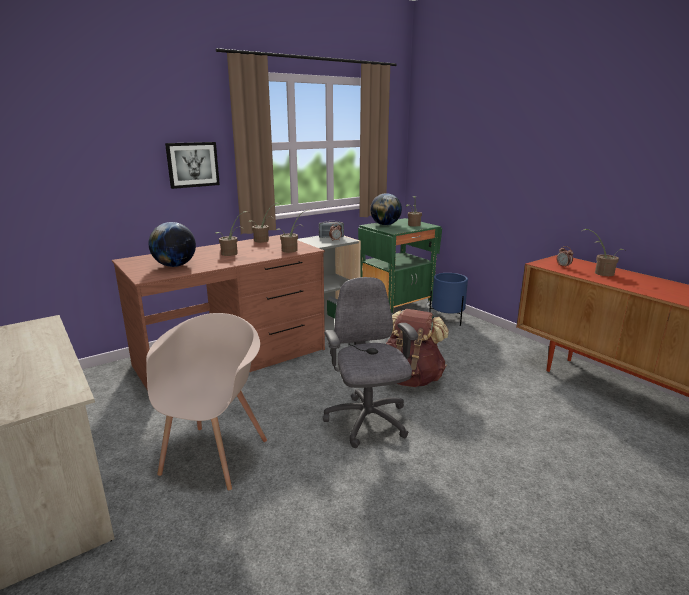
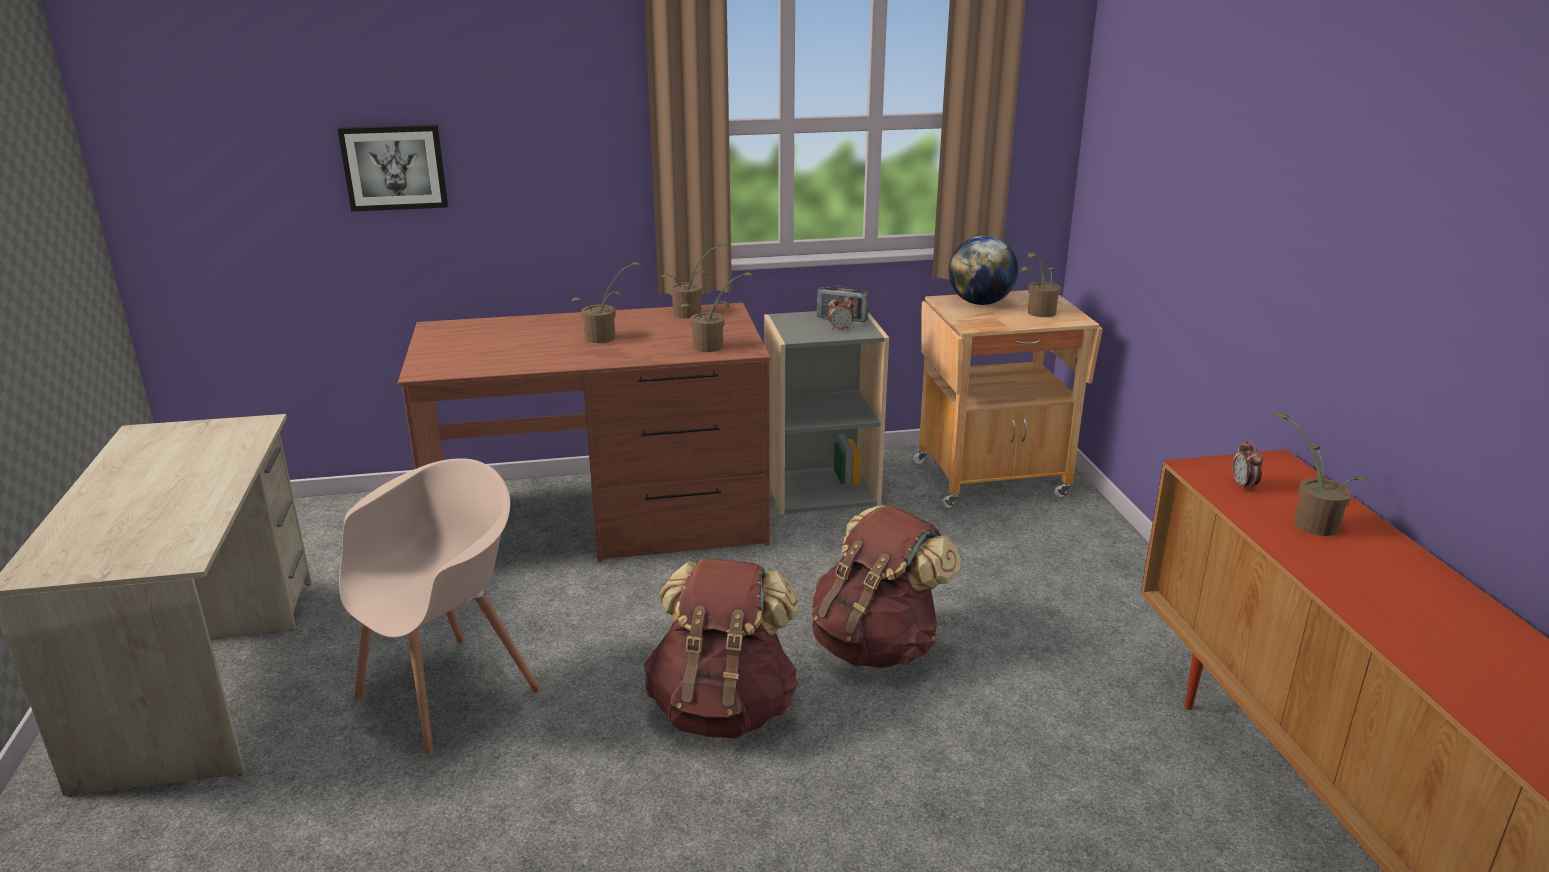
camera: 25 degrees right, 5 degrees up
globe [149,222,196,267] -> none
picture [165,142,220,189] -> picture moved to [338,125,448,212]
grey office chair [323,277,418,448] -> brown backpack [644,558,800,738]
green cart [358,218,442,315] -> brown cart [913,290,1103,508]
blue planter [429,273,468,326] -> none

